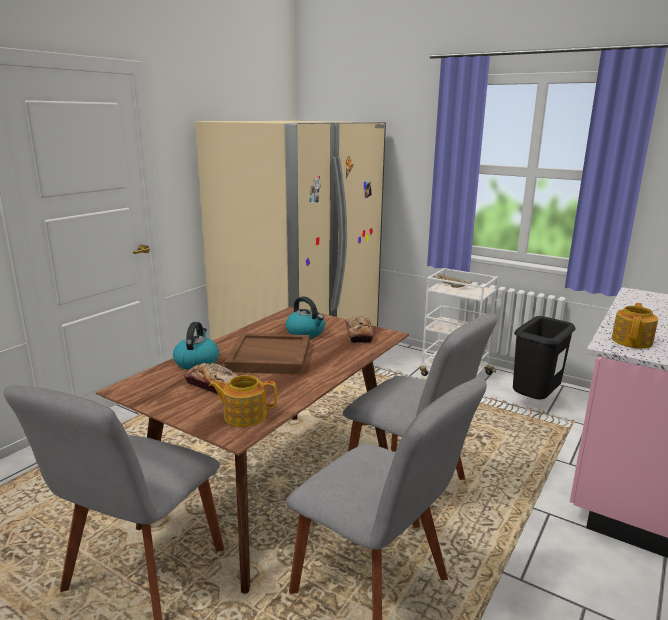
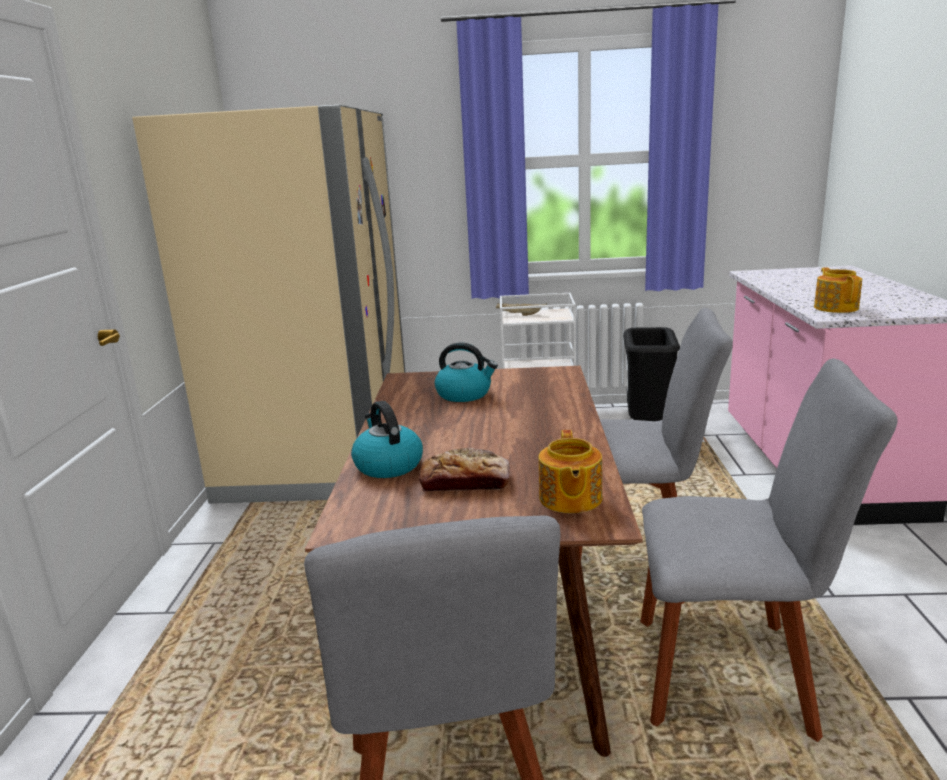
camera: 30 degrees left, 0 degrees up
teapot [209,375,277,427] -> teapot turned 60 degrees counterclockwise [539,430,602,513]
brown tray [224,333,310,375] -> none
bread [346,315,374,343] -> none

